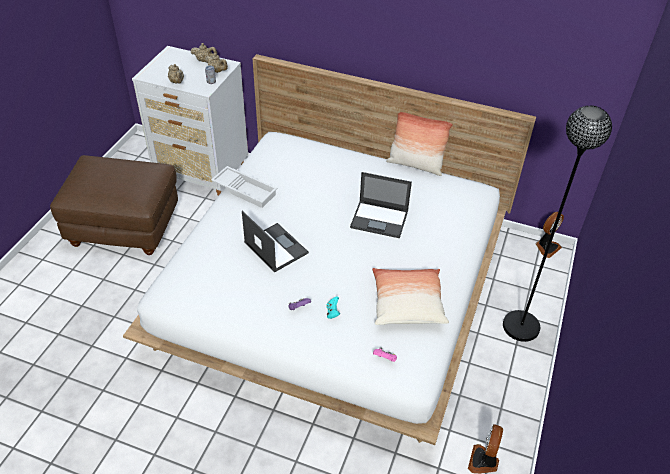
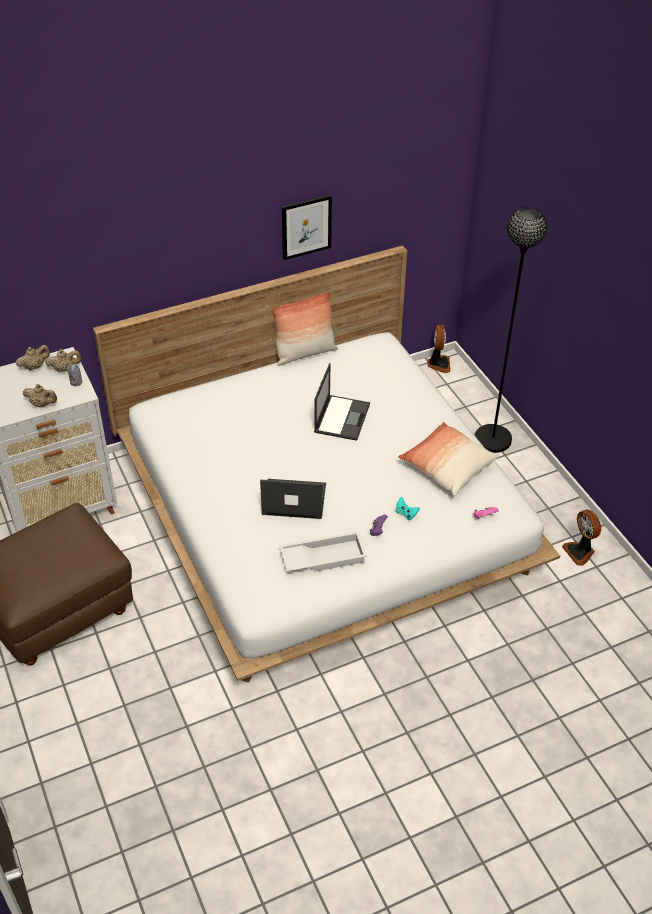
camera: 45 degrees left, 0 degrees up
white tray [211,166,277,208] -> white tray moved to [280,531,367,572]
laptop [350,172,412,238] -> laptop turned 45 degrees counterclockwise [314,363,370,441]
none -> picture [282,195,332,260]

